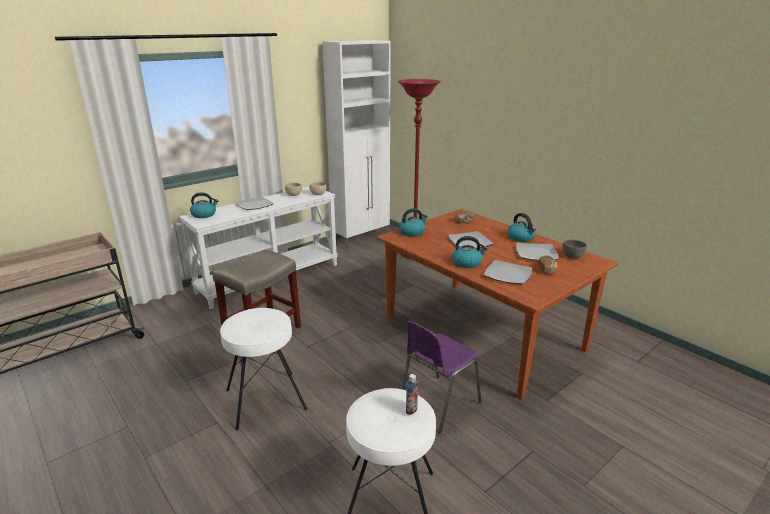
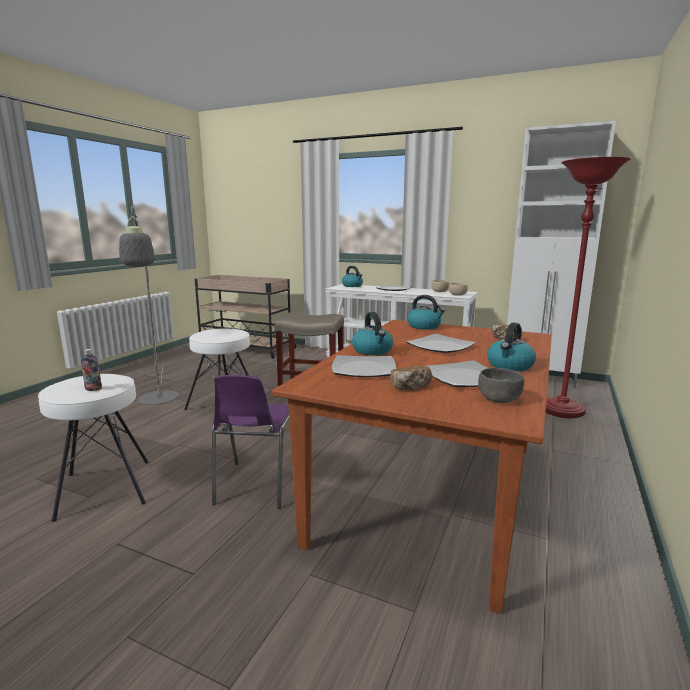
camera: 65 degrees right, 10 degrees down
purple chair [402,320,482,433] -> purple chair turned 105 degrees counterclockwise [212,375,289,508]
none -> grey floor lamp [119,204,178,405]

